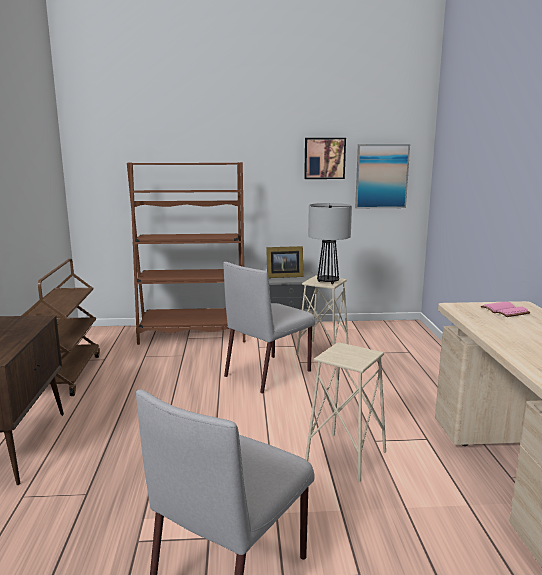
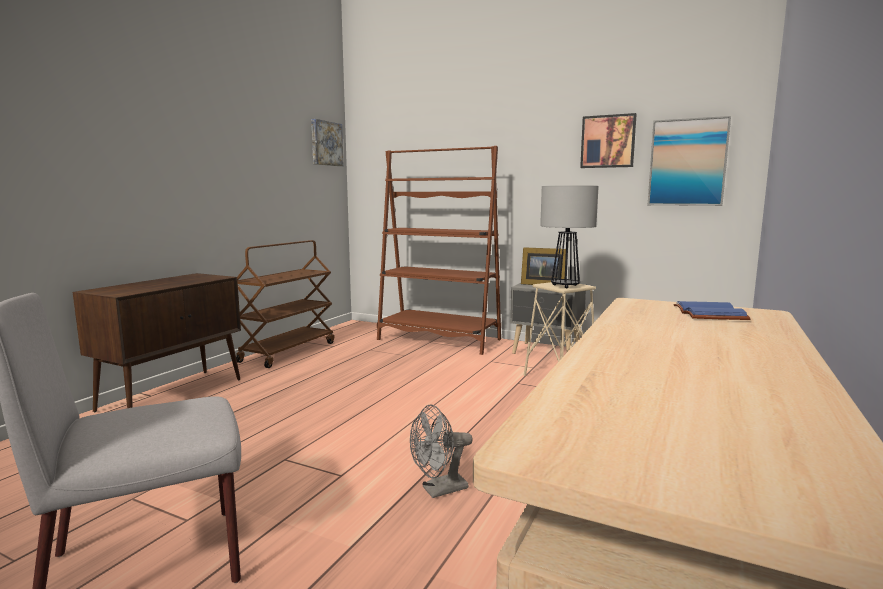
camera: 30 degrees right, 5 degrees down
grey chair [223,262,316,394] -> none
beige stool [305,342,386,482] -> grey fan [410,404,473,498]
pink book [481,302,531,317] -> blue book [673,301,751,320]
none -> picture [311,119,343,166]

